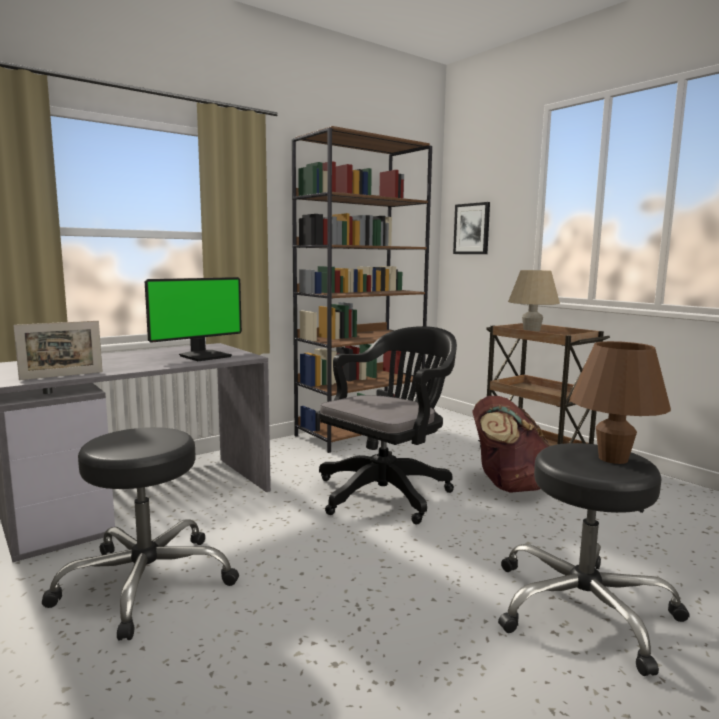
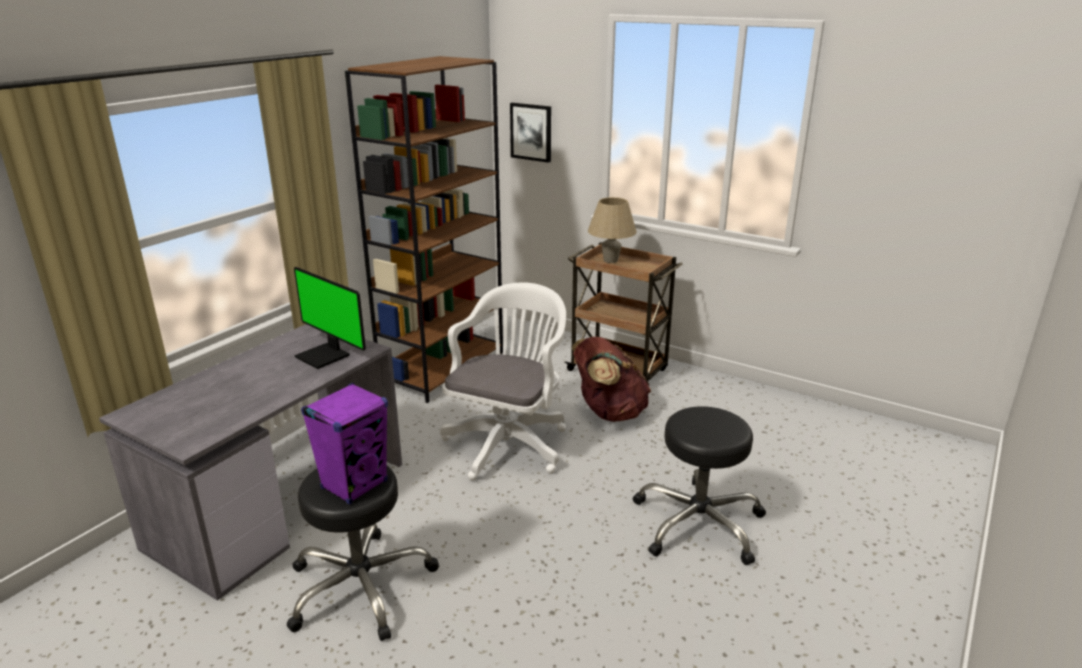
camera: 20 degrees left, 15 degrees up
picture frame [13,321,103,380] -> none
monitor [145,277,242,361] -> monitor turned 105 degrees clockwise [294,267,366,369]
black office chair [318,326,457,524] -> white office chair [440,282,566,481]
brown table lamp [570,341,671,464] -> none
none -> purple speaker [301,383,388,505]

